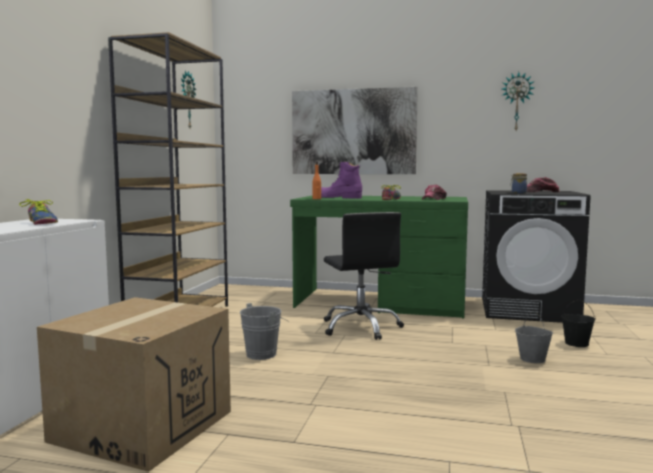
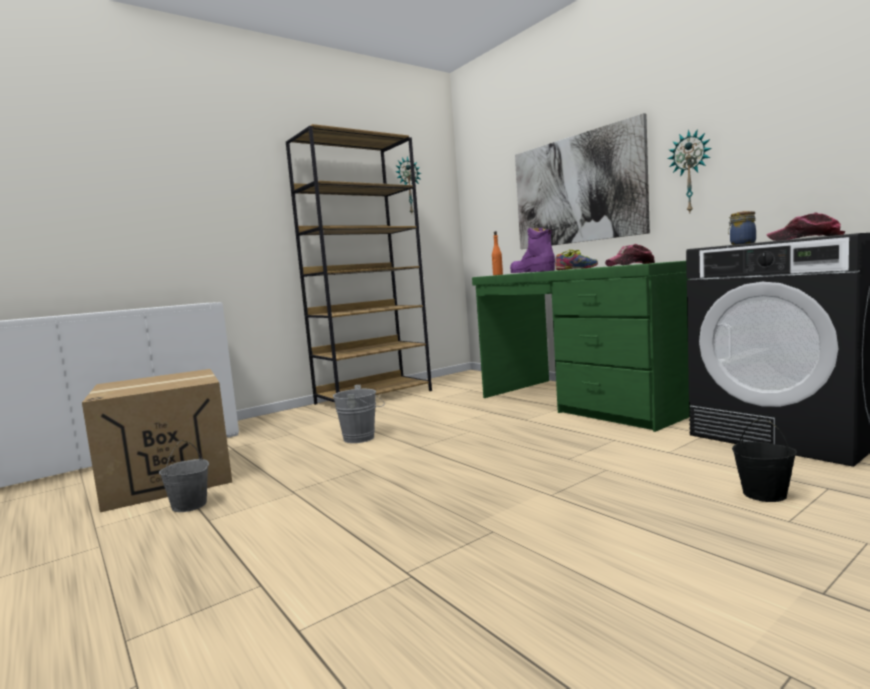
camera: 40 degrees right, 0 degrees up
shoe [19,199,58,225] -> none
black office chair [324,212,404,340] -> none
wall clock [502,72,535,130] -> wall clock moved to [668,129,712,213]
grey bucket [515,311,553,363] -> grey bucket moved to [159,440,209,512]

